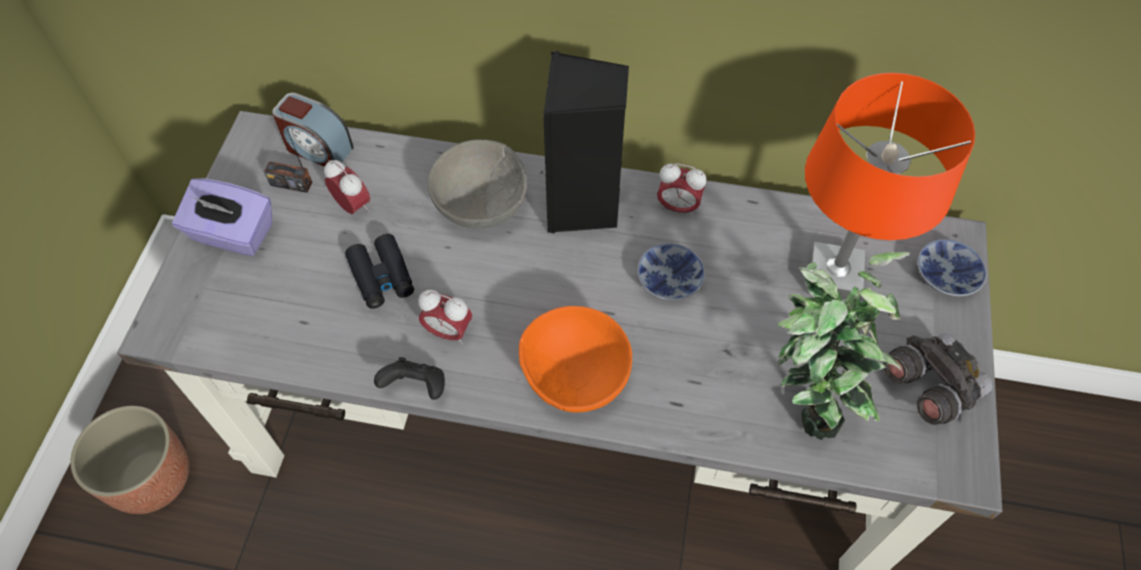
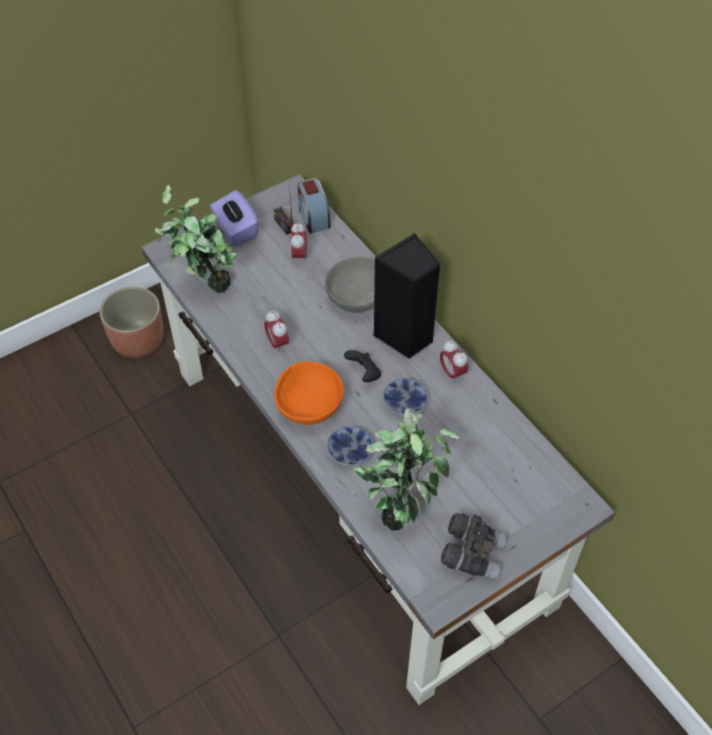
camera: 45 degrees right, 5 degrees down
black binoculars [345,234,414,309] -> none
black game controller [374,357,445,400] -> black game controller moved to [344,350,381,382]
orange table lamp [805,73,975,301] -> none
bowl [918,239,987,296] -> bowl moved to [327,426,373,466]
none -> potted plant [155,185,238,293]

